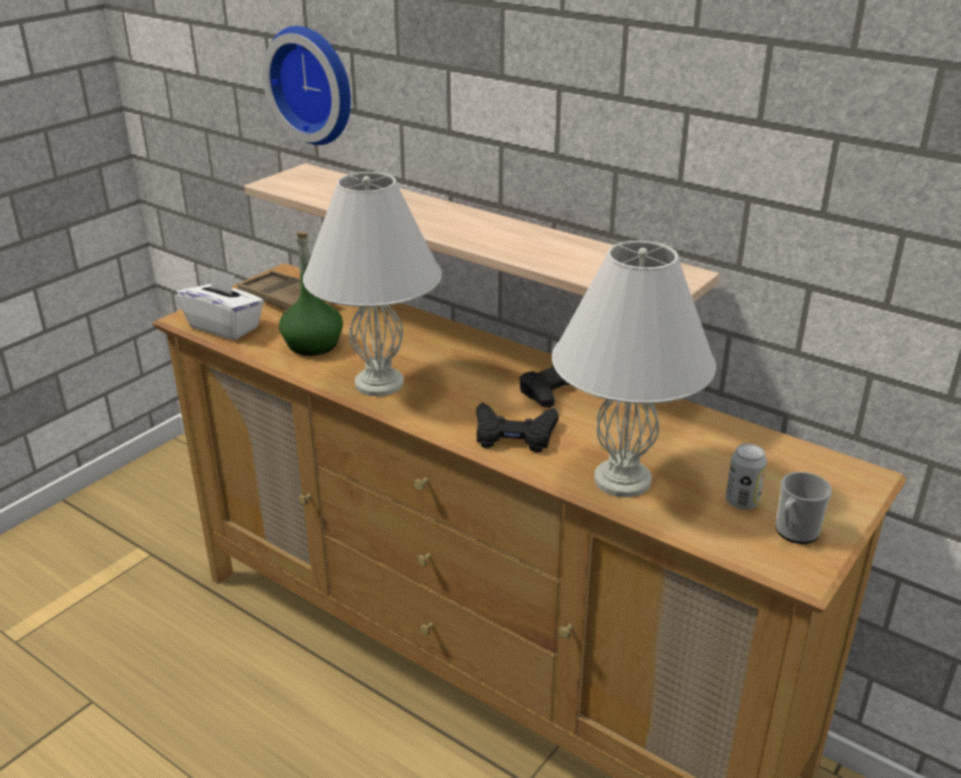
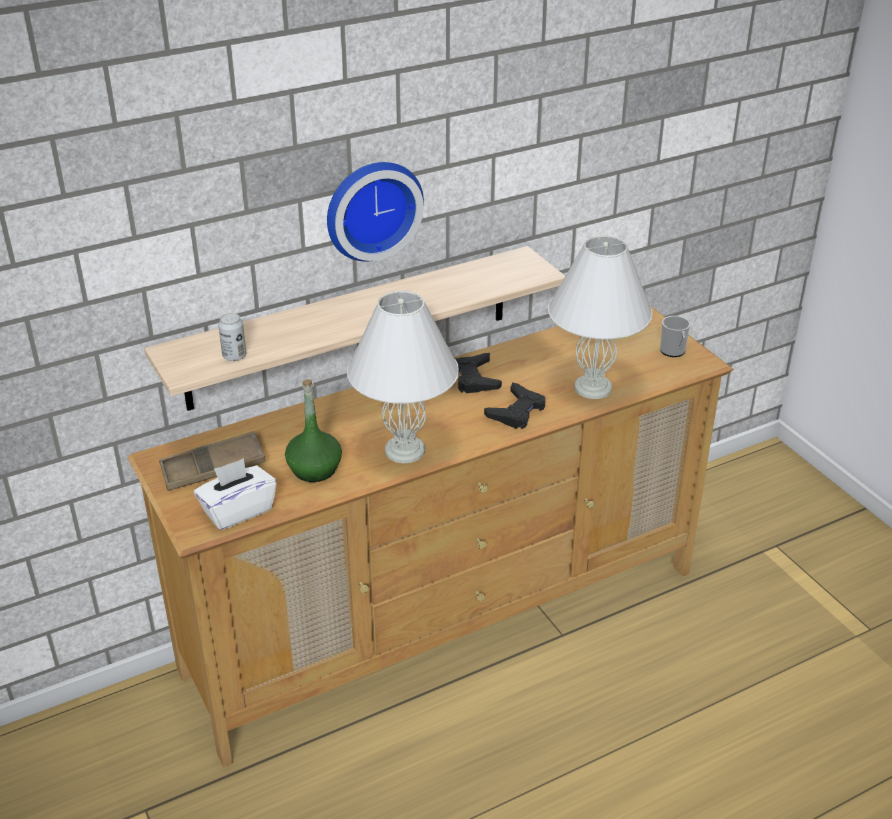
camera: 65 degrees left, 5 degrees up
wall clock [262,26,351,145] -> wall clock moved to [327,162,424,261]
can [726,443,767,510] -> can moved to [218,313,246,361]

